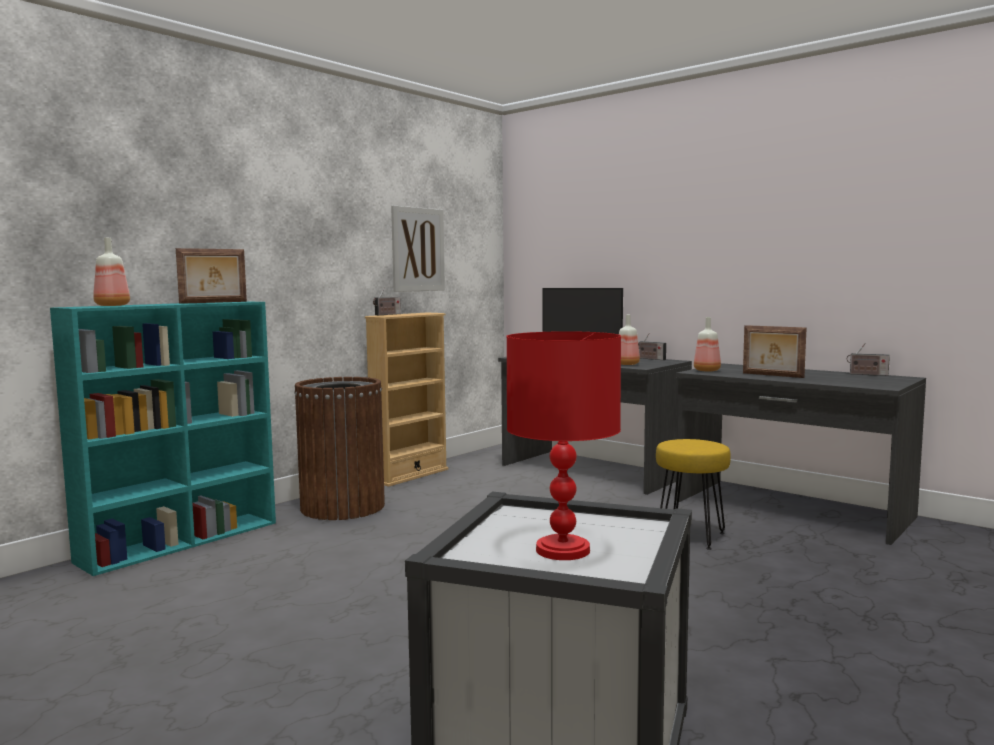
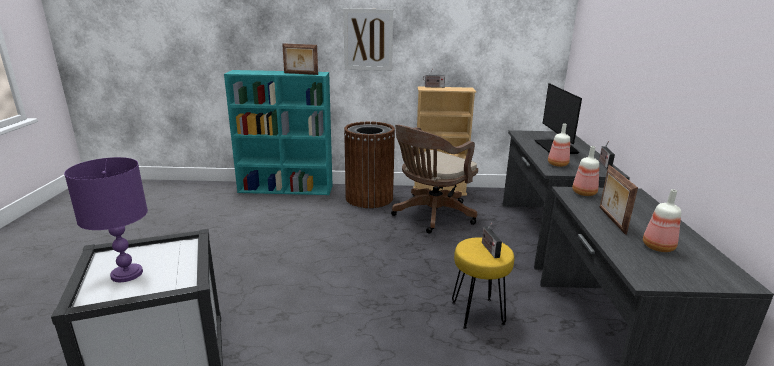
camera: 50 degrees right, 15 degrees up
bottle [93,238,130,306] -> bottle moved to [643,189,681,252]
picture [391,205,445,292] -> picture moved to [343,8,393,71]
red table lamp [506,331,621,560] -> purple table lamp [64,157,148,282]
radio [847,343,890,376] -> radio moved to [482,223,502,258]
none -> brown office chair [391,125,478,234]

